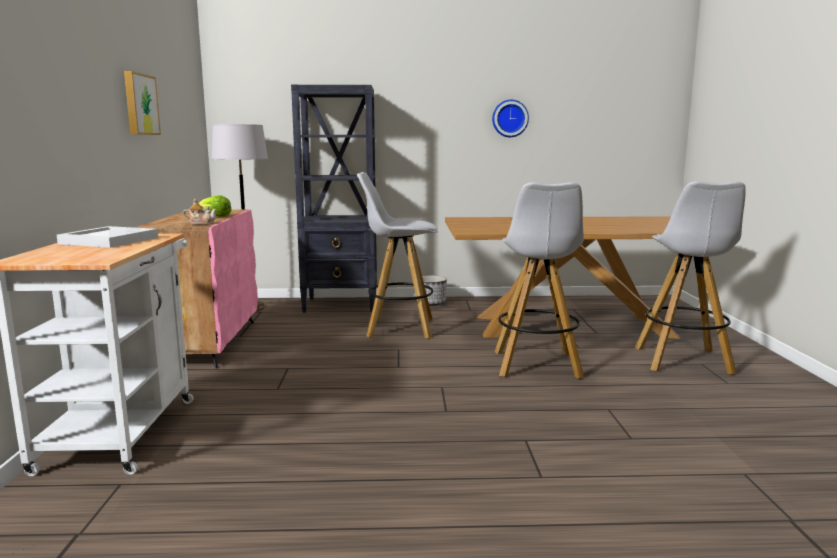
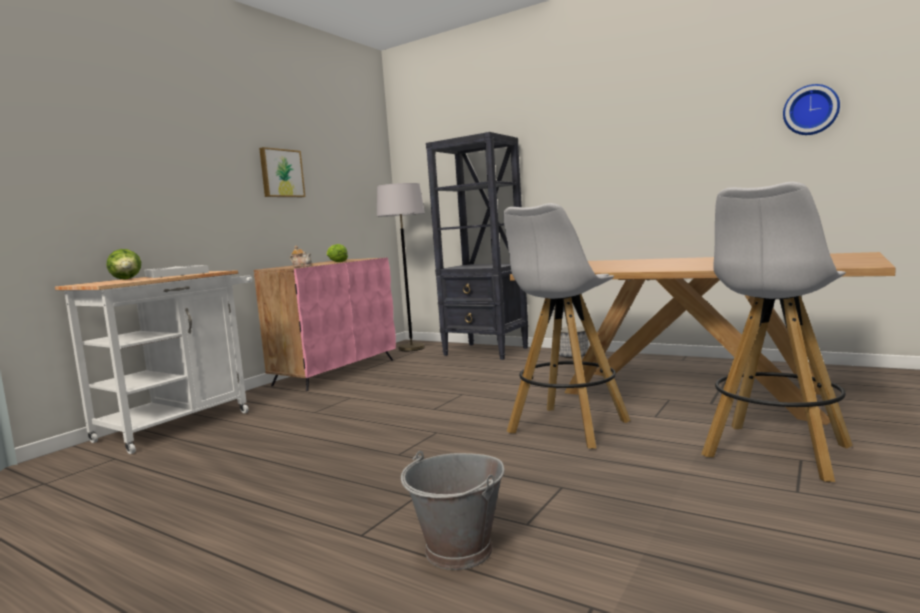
camera: 35 degrees right, 5 degrees down
white stool [357,172,438,338] -> none
wall clock [492,100,529,137] -> wall clock moved to [783,84,840,135]
none -> lettuce [107,249,141,279]
none -> grey bucket [401,451,504,570]

